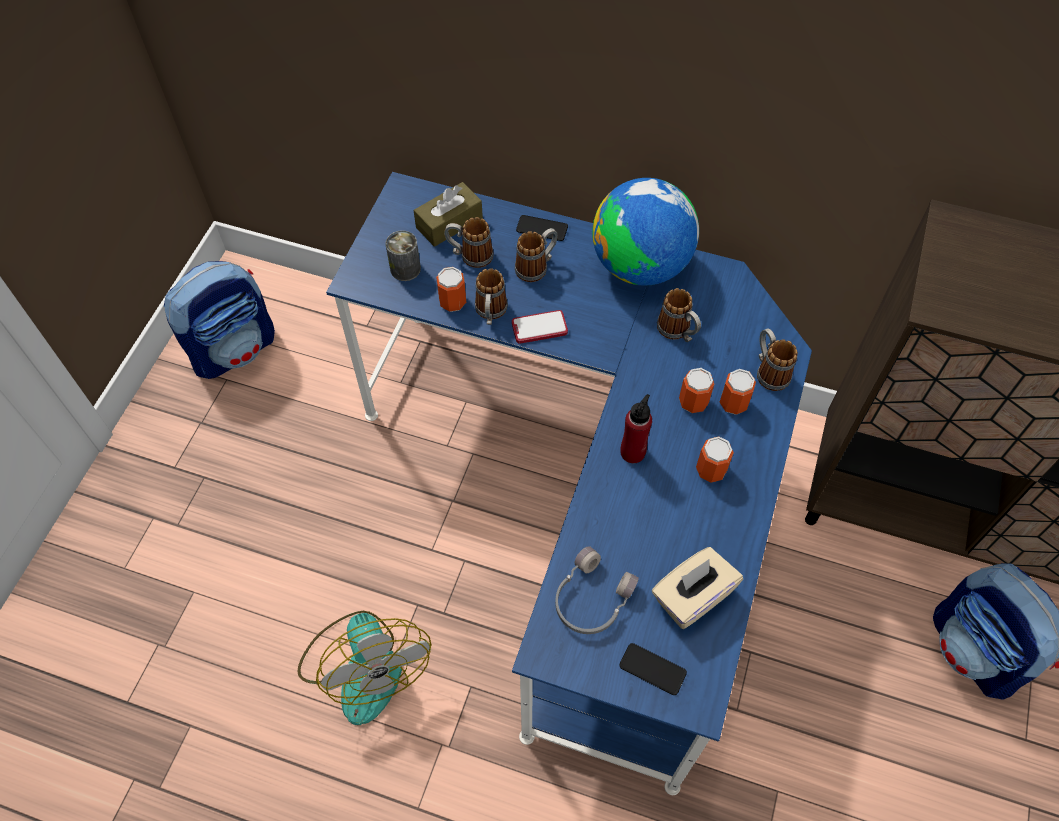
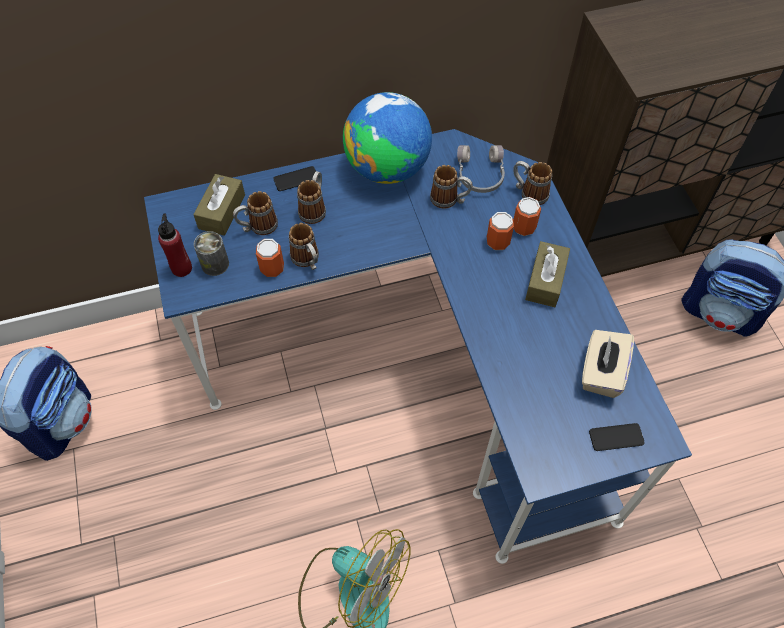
camera: 35 degrees left, 0 degrees up
phone [512,310,568,344] -> none
grey headphones [555,546,639,634] -> grey headphones moved to [457,145,505,193]
red bottle [620,394,652,463] -> red bottle moved to [158,213,192,277]
can [696,436,734,483] -> brown tissue box [525,241,570,307]

